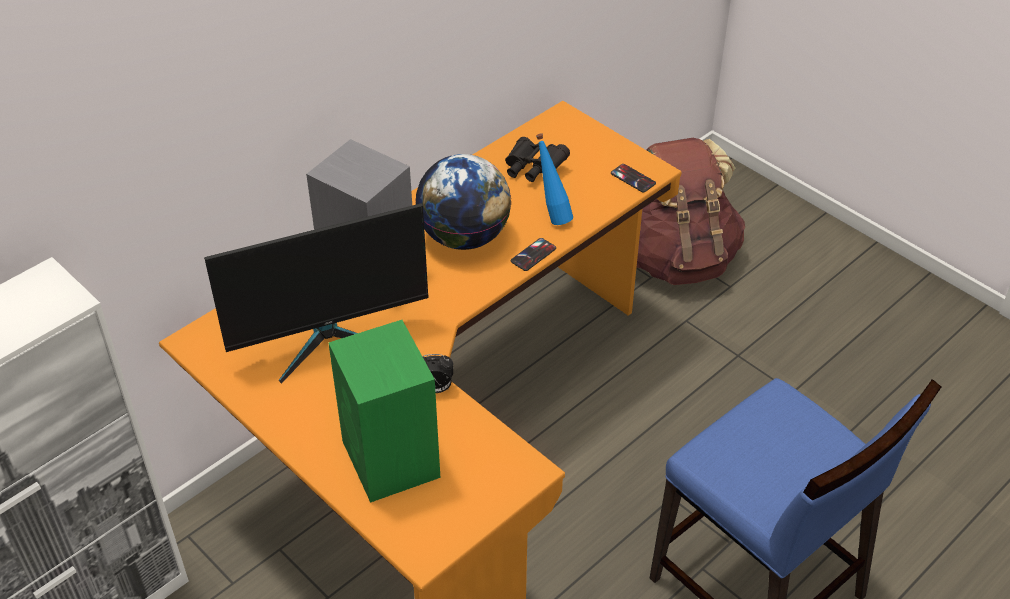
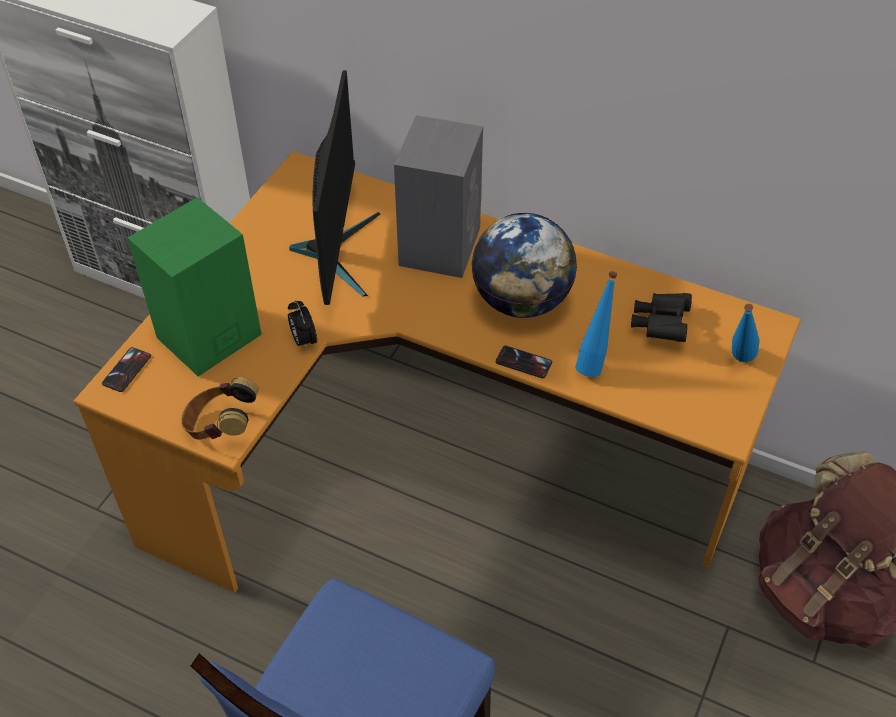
camera: 70 degrees right, 5 degrees up
monitor [204,204,429,383] -> monitor turned 135 degrees counterclockwise [289,70,380,305]
phone [611,164,656,193] -> phone moved to [102,347,151,392]
none -> headphones [181,377,259,440]
none -> blue bottle [732,304,759,362]

